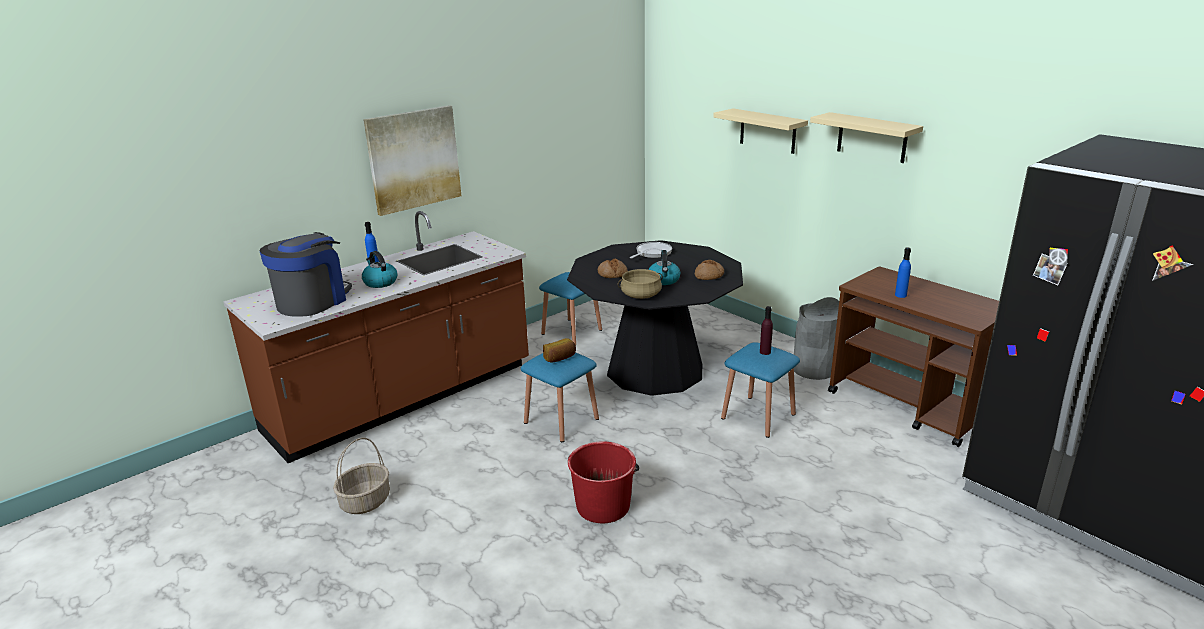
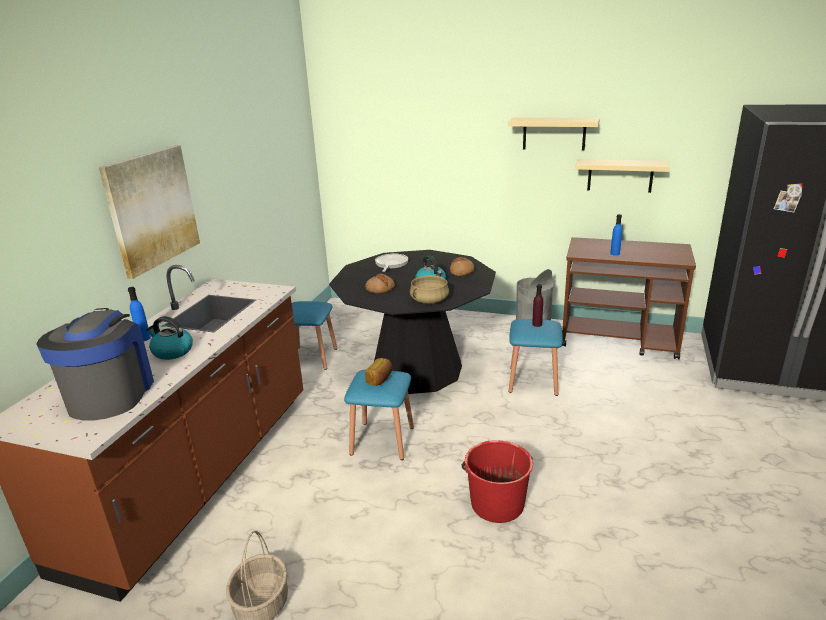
camera: 30 degrees left, 0 degrees up
beige shelf [713,108,808,154] -> beige shelf moved to [575,159,670,193]

